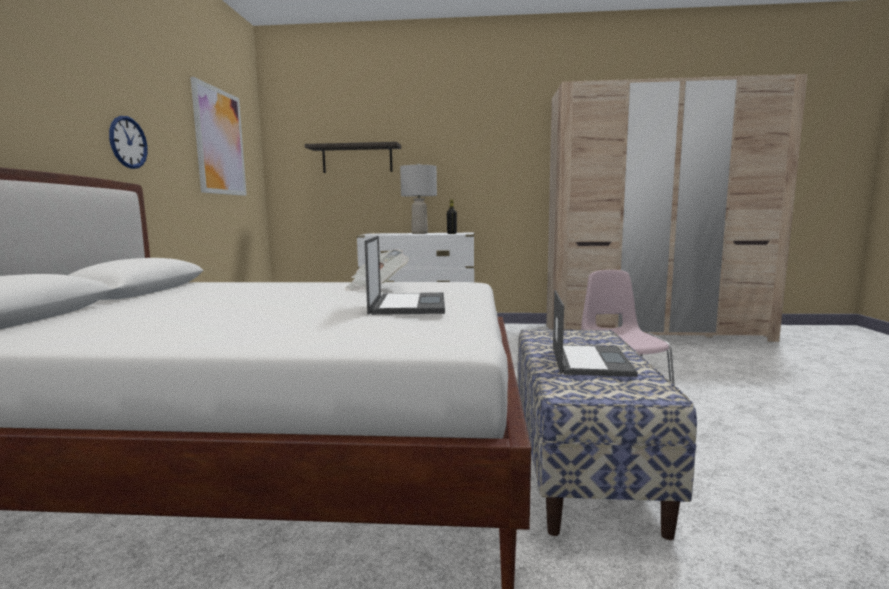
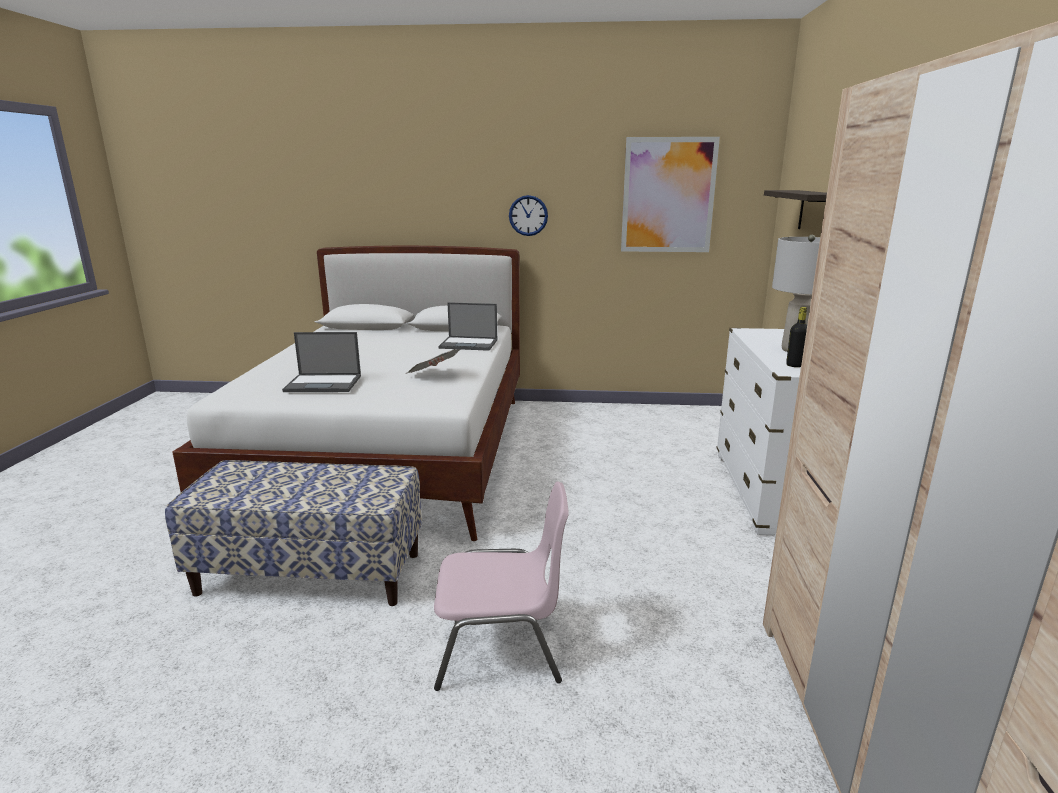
camera: 90 degrees right, 10 degrees up
laptop [553,290,638,377] -> laptop moved to [439,302,497,351]

